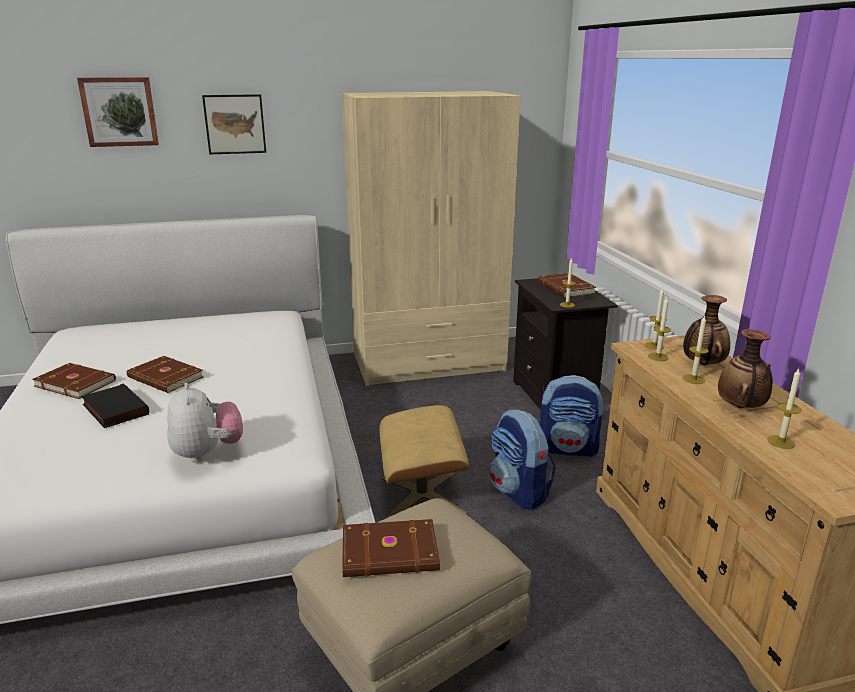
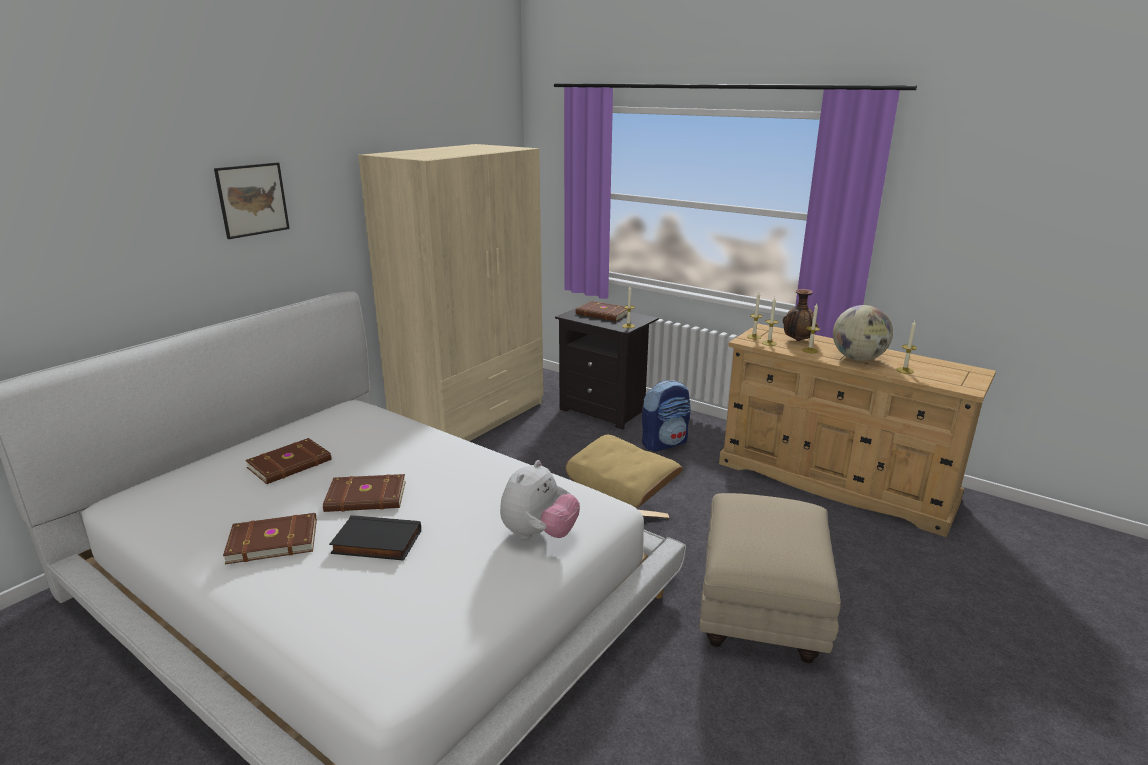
camera: 40 degrees left, 0 degrees up
picture [77,77,159,147] -> none
plush toy [167,383,243,463] -> plush toy turned 90 degrees clockwise [500,460,580,539]
brown book [342,519,440,577] -> brown book moved to [245,438,332,484]
backpack [490,410,556,510] -> none
vase [718,329,773,408] -> globe [833,305,893,361]

